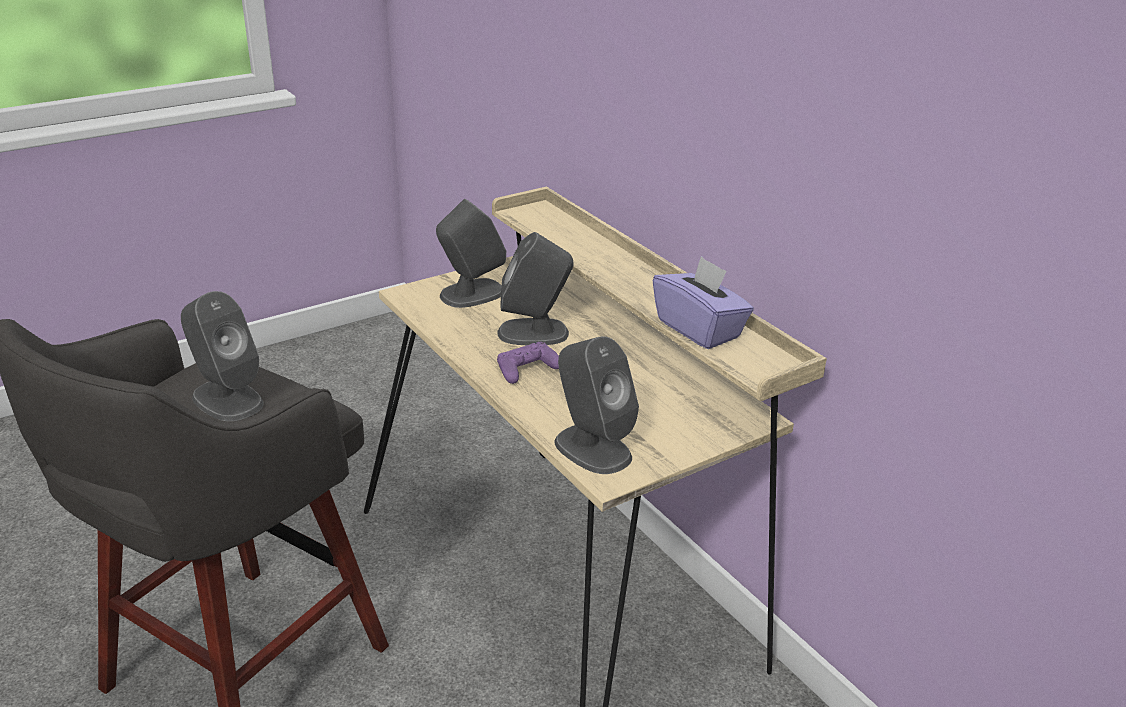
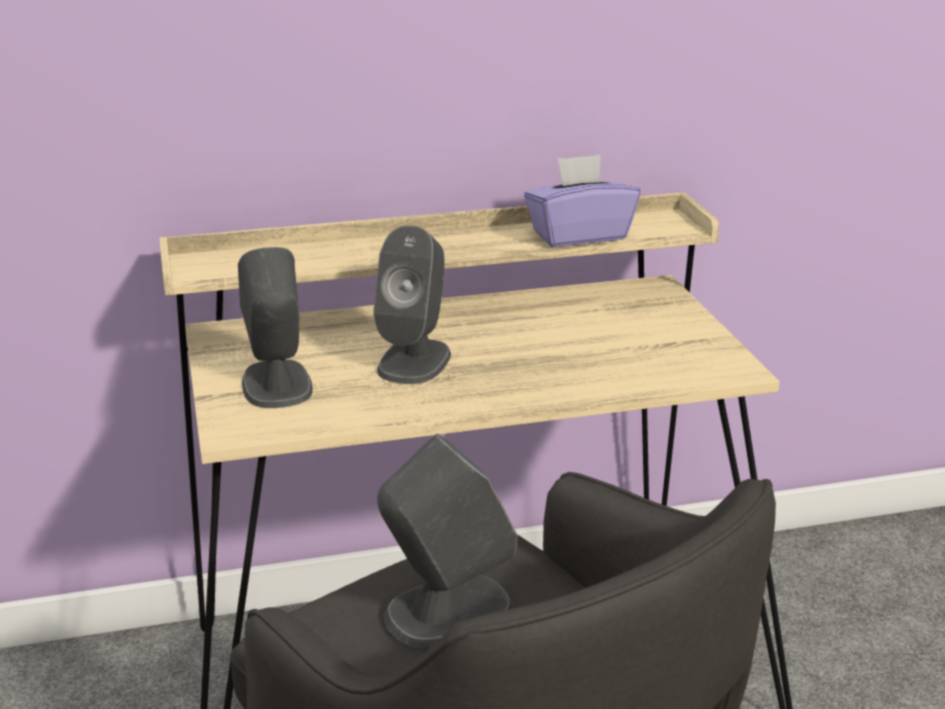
camera: 70 degrees left, 5 degrees down
purple game controller [497,342,559,384] -> none
grey speaker [554,336,639,474] -> none

